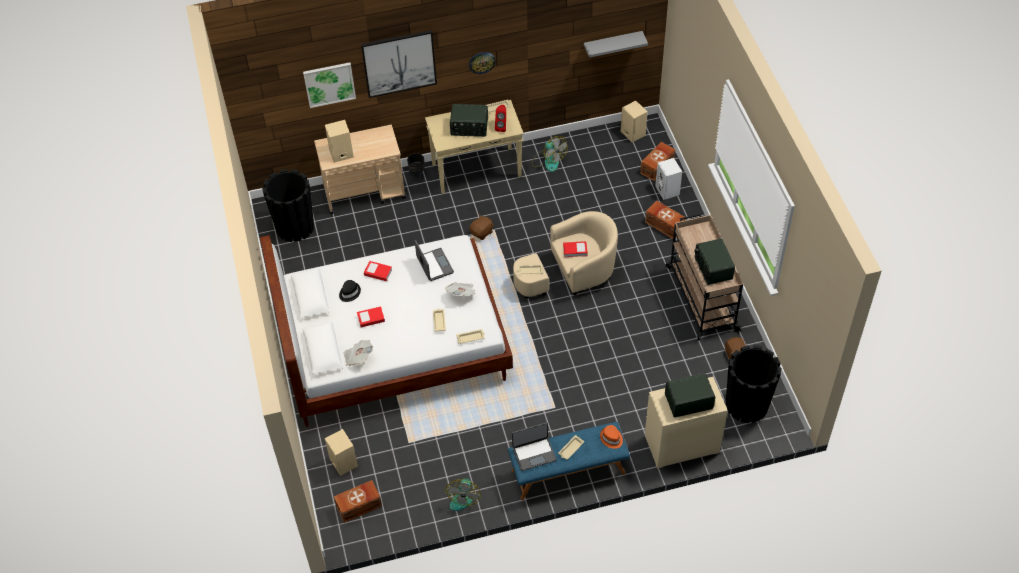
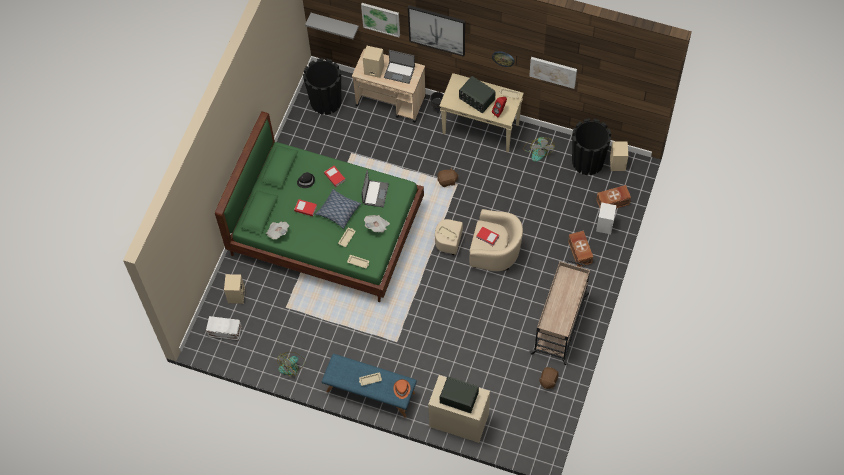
camera: 35 degrees right, 10 degrees up
white bed [260,235,513,427] -> green bed [215,111,424,302]
brown storage box [334,480,382,523] -> white storage box [206,316,242,340]
laptop [512,422,557,471] -> laptop moved to [384,50,415,84]
grey shelf [584,31,648,58] -> grey shelf moved to [305,13,359,39]
radio [694,238,735,285] -> none
black planter [726,345,781,423] -> black planter moved to [572,118,611,175]
none -> pillow [315,189,361,229]
none -> picture [529,57,577,89]

